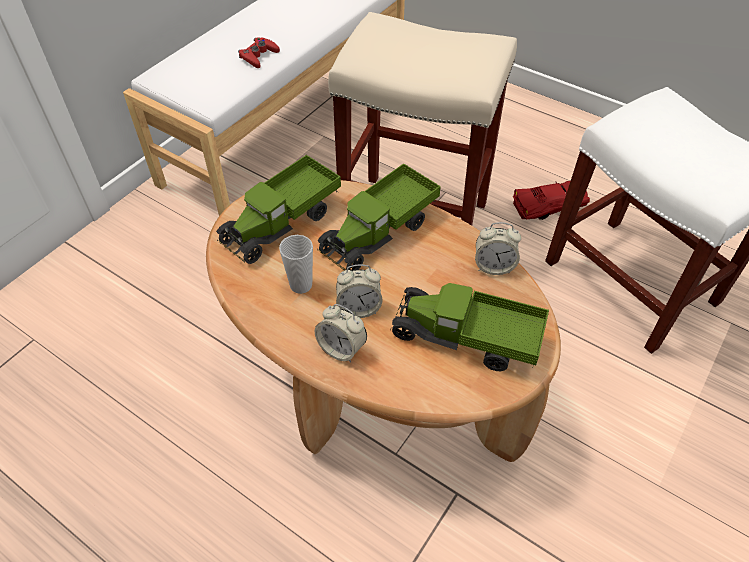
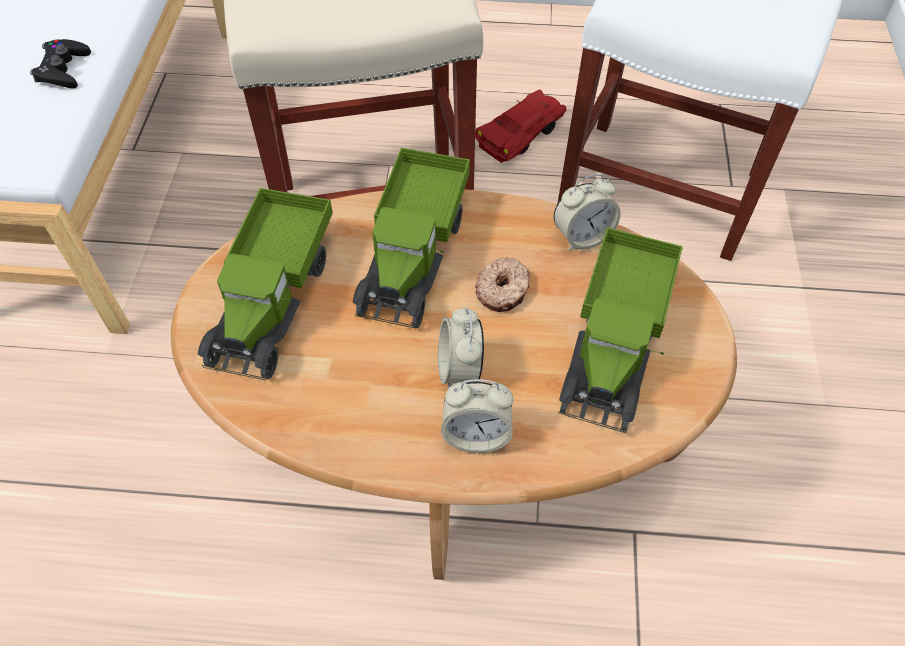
camera: 30 degrees left, 5 degrees up
red game controller [238,37,280,68] -> black game controller [30,39,91,89]
cup [279,235,313,294] -> none
alarm clock [336,264,383,318] -> alarm clock turned 120 degrees clockwise [438,307,484,389]
toy truck [390,283,549,371] -> toy truck turned 60 degrees counterclockwise [558,227,683,433]
none -> donut [475,257,530,312]

